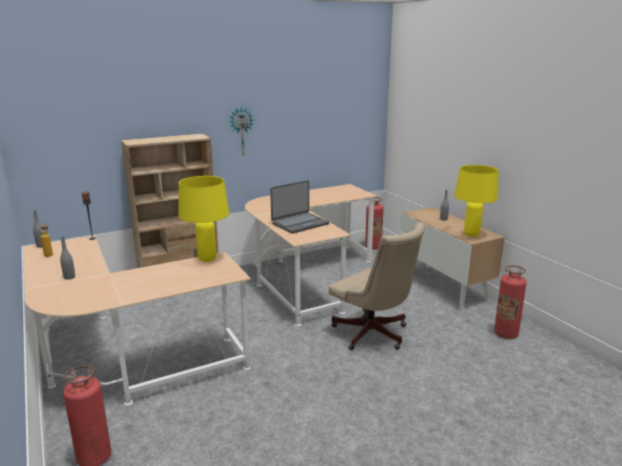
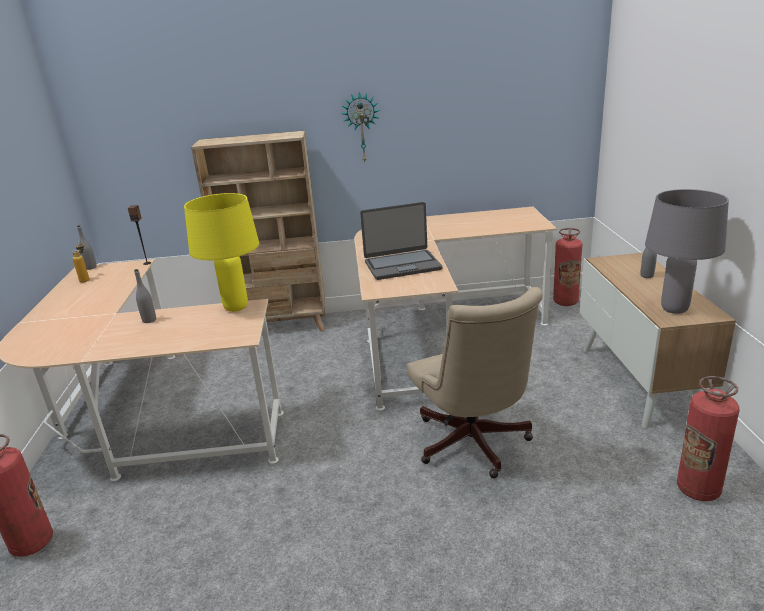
camera: 25 degrees right, 5 degrees up
grey bottle [60,237,75,280] -> grey bottle moved to [134,269,156,323]
yellow table lamp [454,165,499,237] -> grey table lamp [645,189,729,314]

